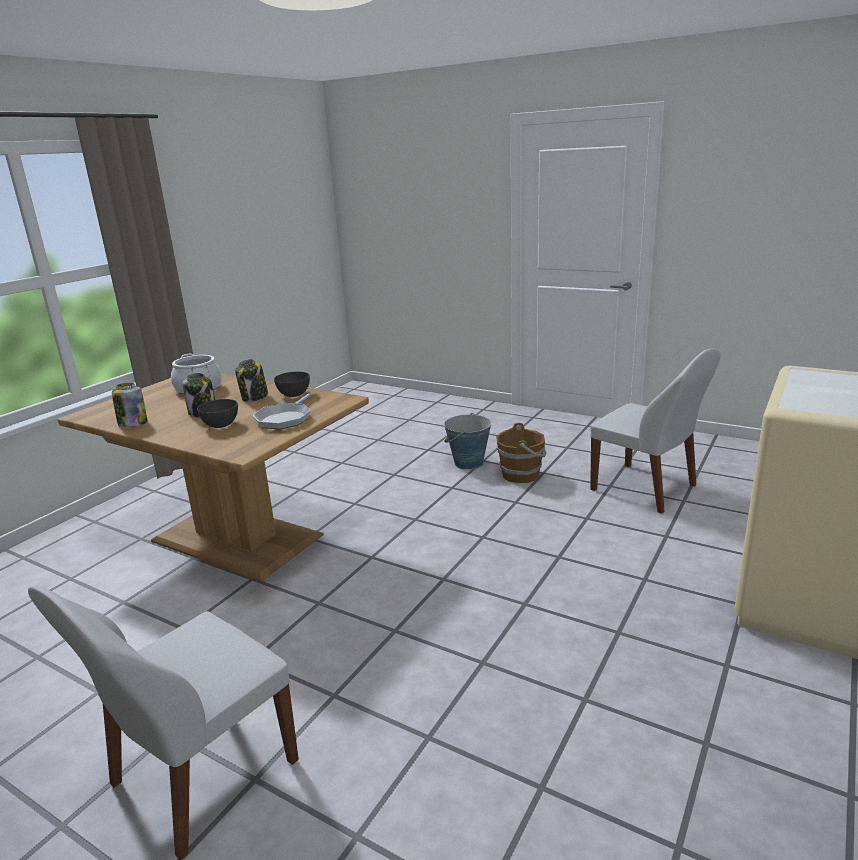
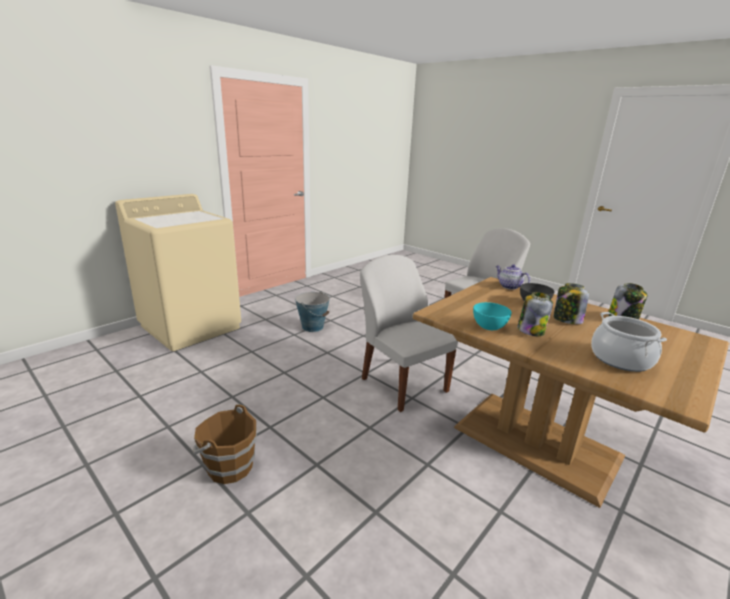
camera: 170 degrees left, 0 degrees up
frying pan [253,393,312,429] -> none
grey bowl [274,372,310,397] -> turquoise bowl [473,302,512,330]
bucket [444,413,491,470] -> bucket moved to [295,291,330,332]
white chair [590,349,721,514] -> white chair moved to [360,255,458,412]
none -> teapot [496,265,530,290]

